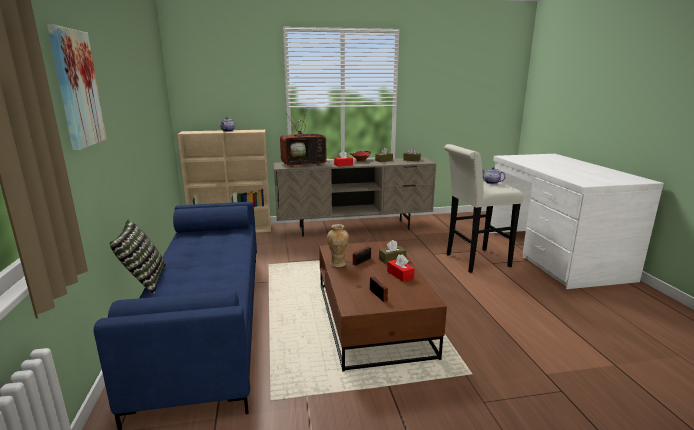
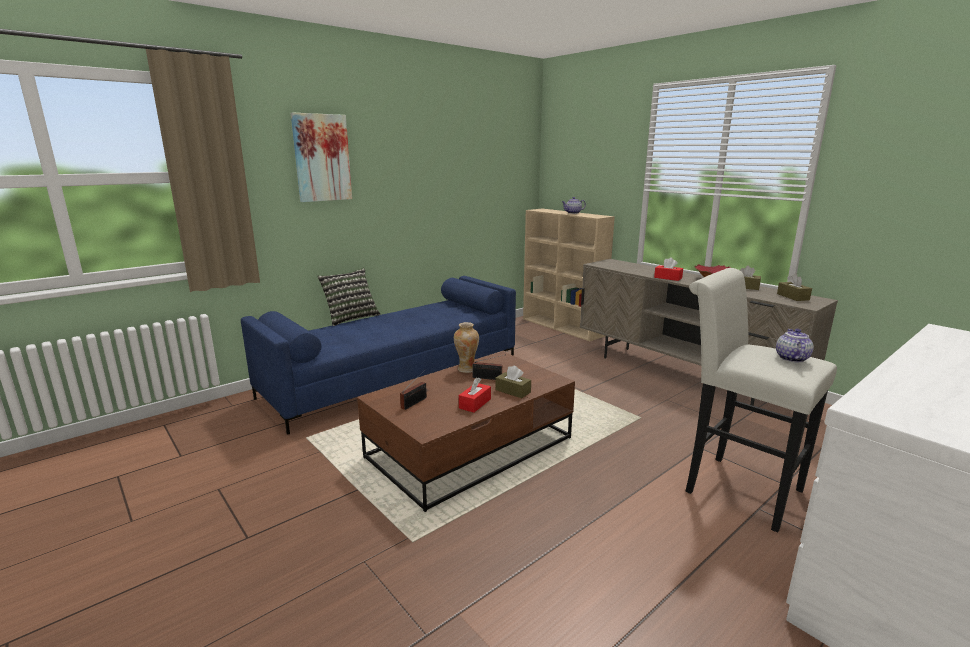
camera: 60 degrees right, 0 degrees up
television [280,109,327,168] -> none

